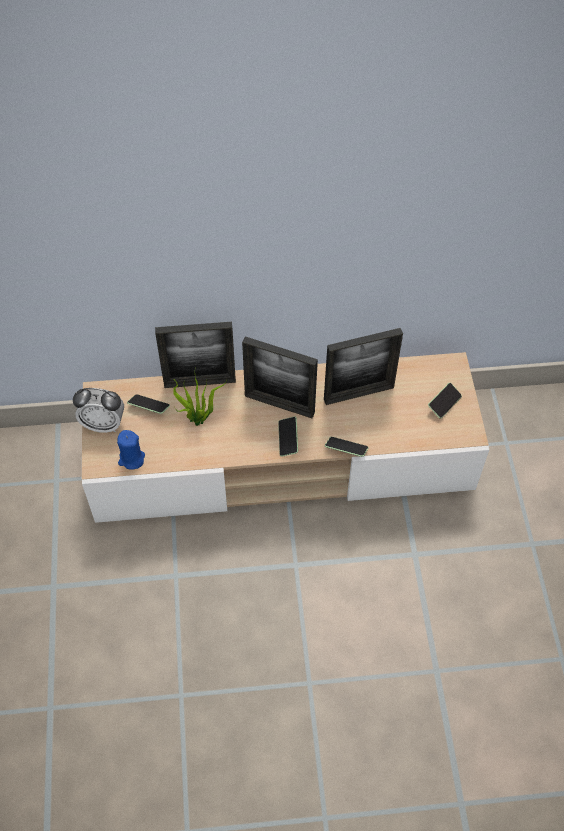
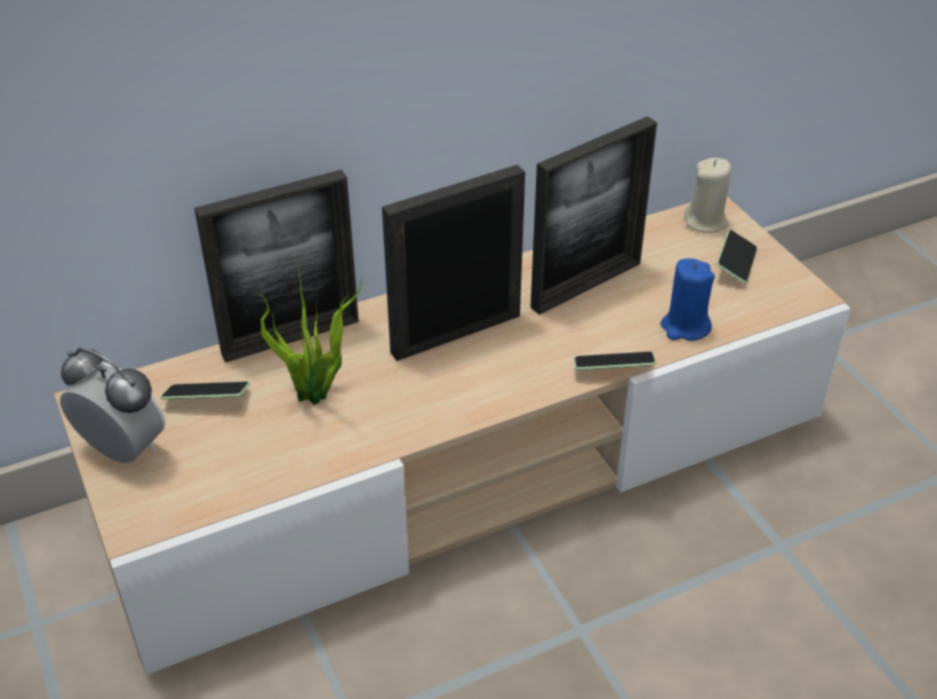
camera: 20 degrees left, 15 degrees down
alarm clock [73,388,124,433] -> alarm clock turned 135 degrees counterclockwise [60,347,165,463]
blue candle [117,430,145,470] -> blue candle moved to [660,258,715,341]
picture frame [242,336,318,418] -> picture frame turned 150 degrees clockwise [382,164,525,361]
phone [278,417,298,457] -> none
none -> beige candle [684,158,731,233]

